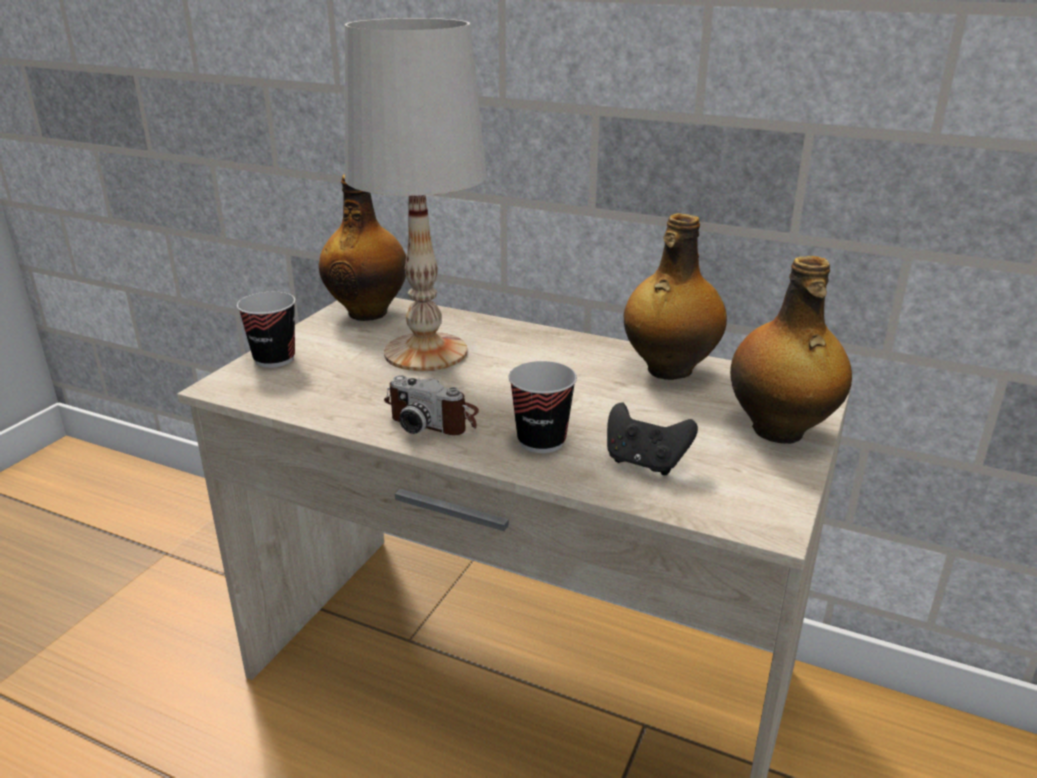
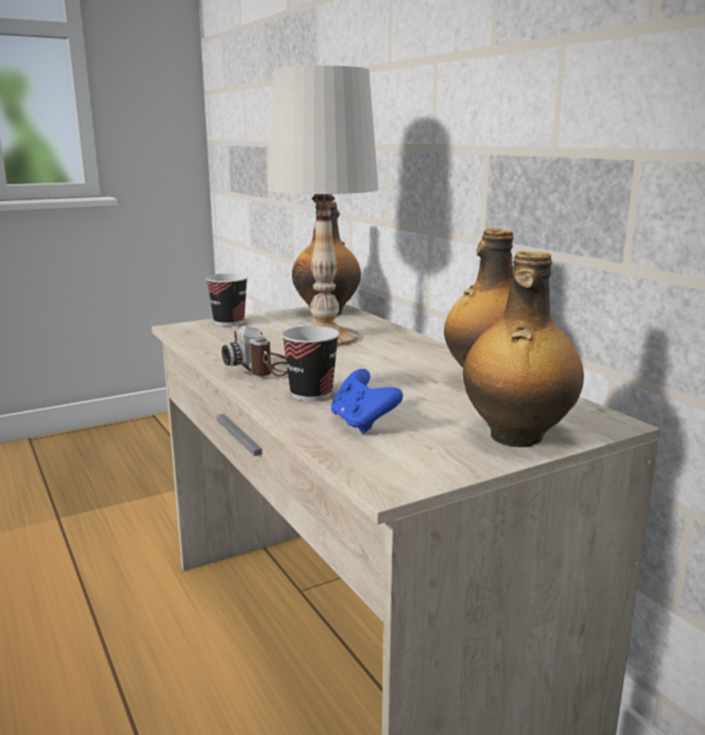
camera: 35 degrees right, 10 degrees down
black game controller [607,403,698,475] -> blue game controller [331,369,403,434]

